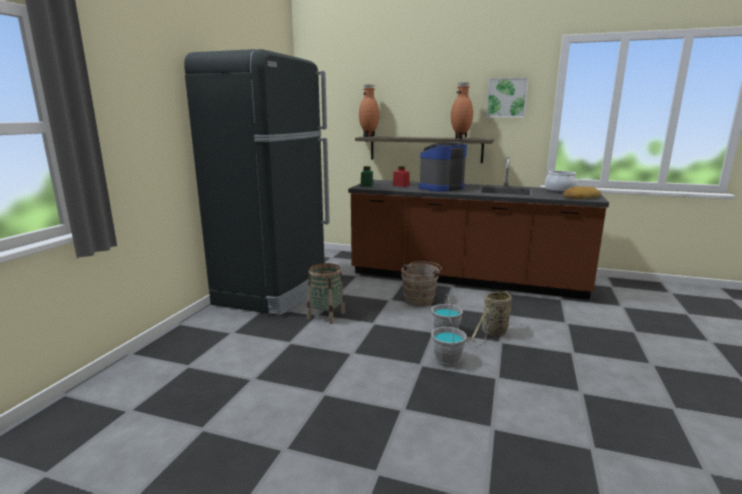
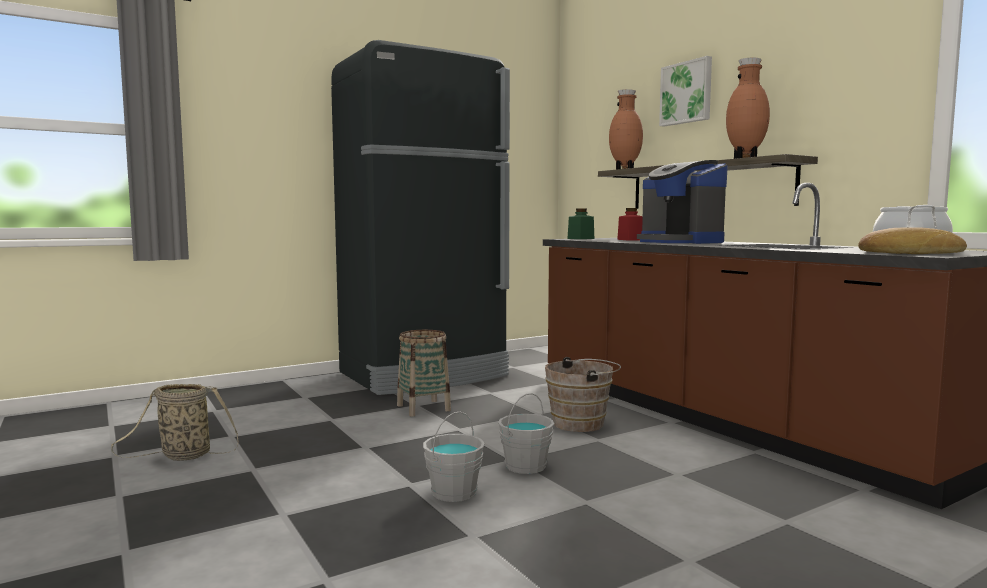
camera: 40 degrees right, 10 degrees down
coffee machine [417,142,467,192] -> coffee machine turned 120 degrees counterclockwise [637,160,728,244]
basket [471,291,512,344] -> basket moved to [111,384,238,461]
picture [486,77,528,118] -> picture moved to [659,56,712,127]

